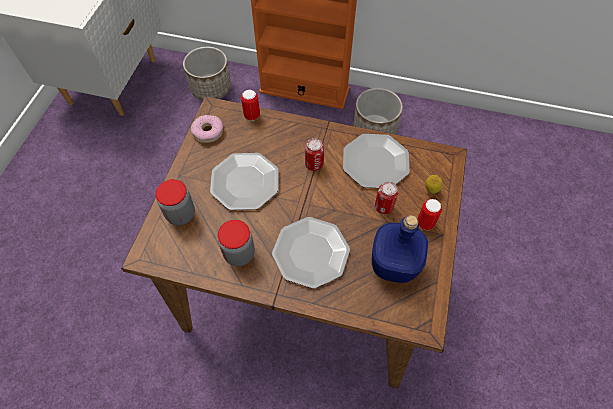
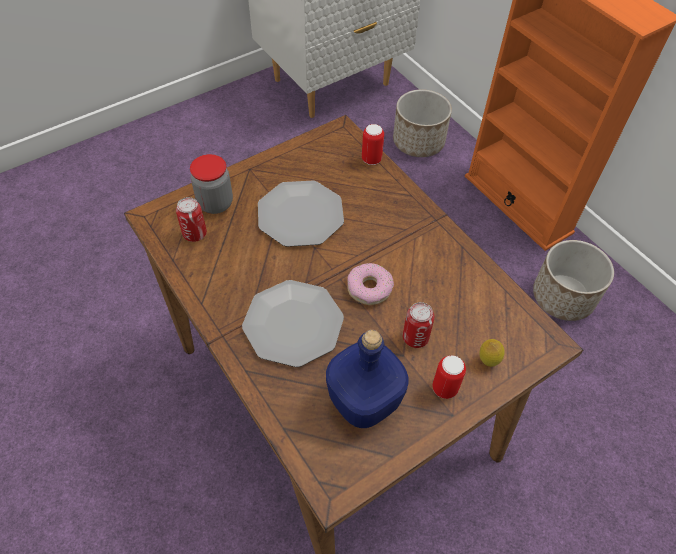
camera: 40 degrees right, 5 degrees down
donut [191,115,223,143] -> donut moved to [347,263,394,305]
jar [218,220,255,266] -> none
can [305,138,324,171] -> can moved to [176,197,207,242]
plate [343,134,410,188] -> none

